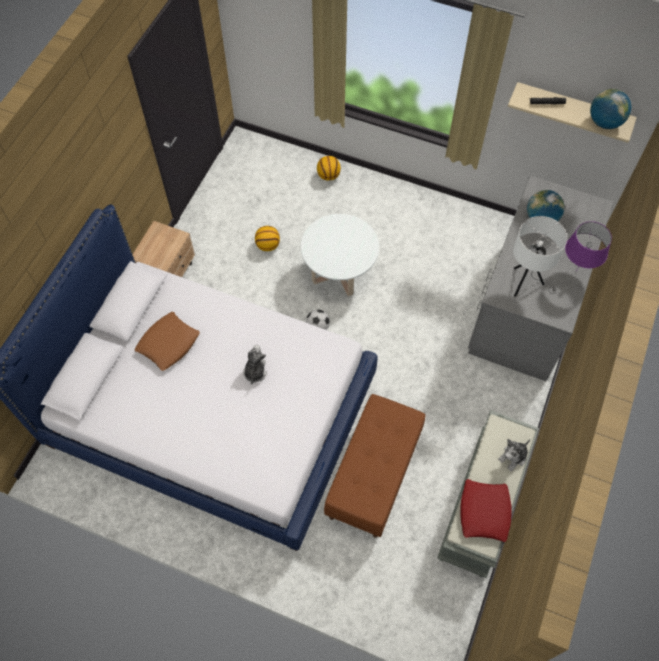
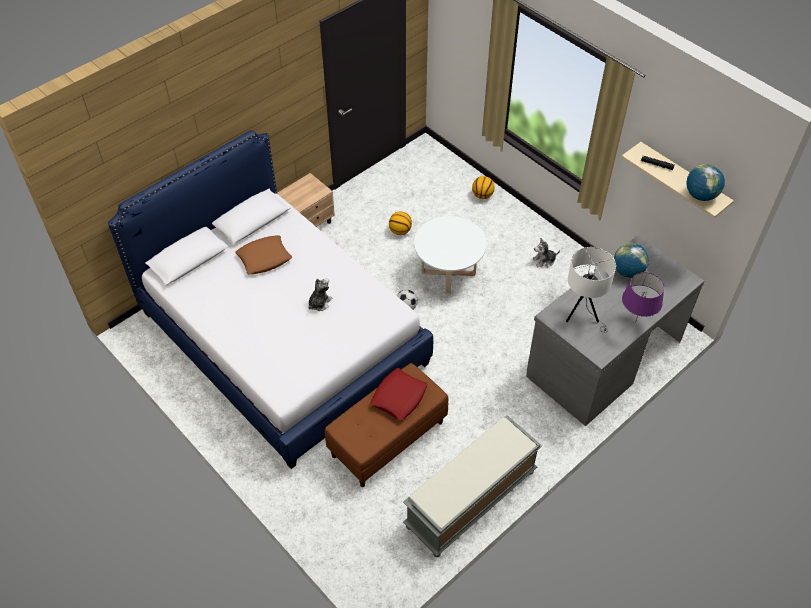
camera: 25 degrees right, 10 degrees down
red pillow [460,479,512,542] -> red pillow moved to [370,368,428,421]
plush toy [498,439,530,471] -> plush toy moved to [533,238,560,268]

